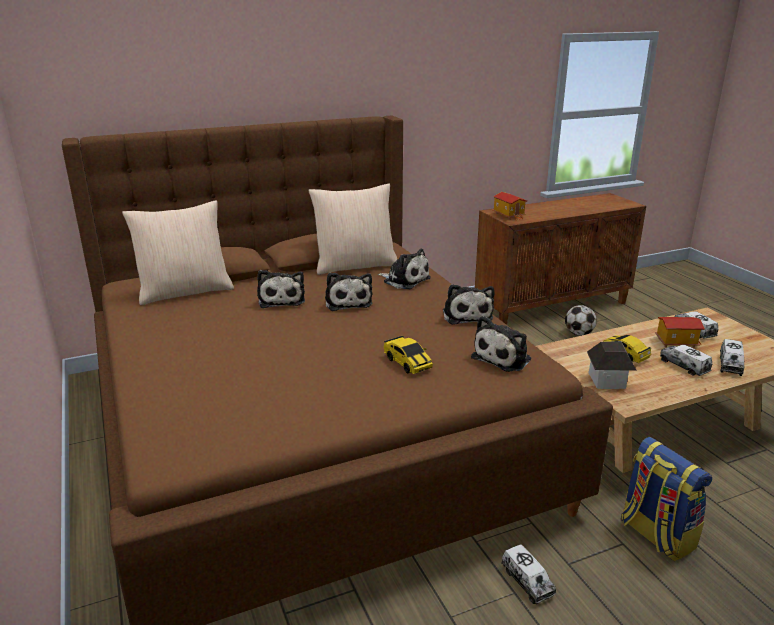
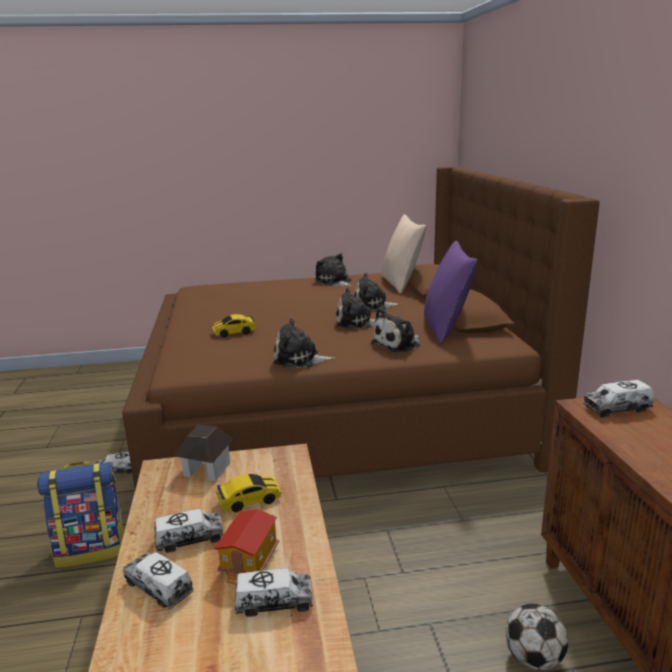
camera: 105 degrees right, 5 degrees down
beige pillow [308,184,397,275] -> purple pillow [424,241,477,345]
plush toy [471,316,531,372] -> plush toy moved to [315,253,351,286]
toy house [493,192,527,220] -> toy truck [583,380,654,418]

